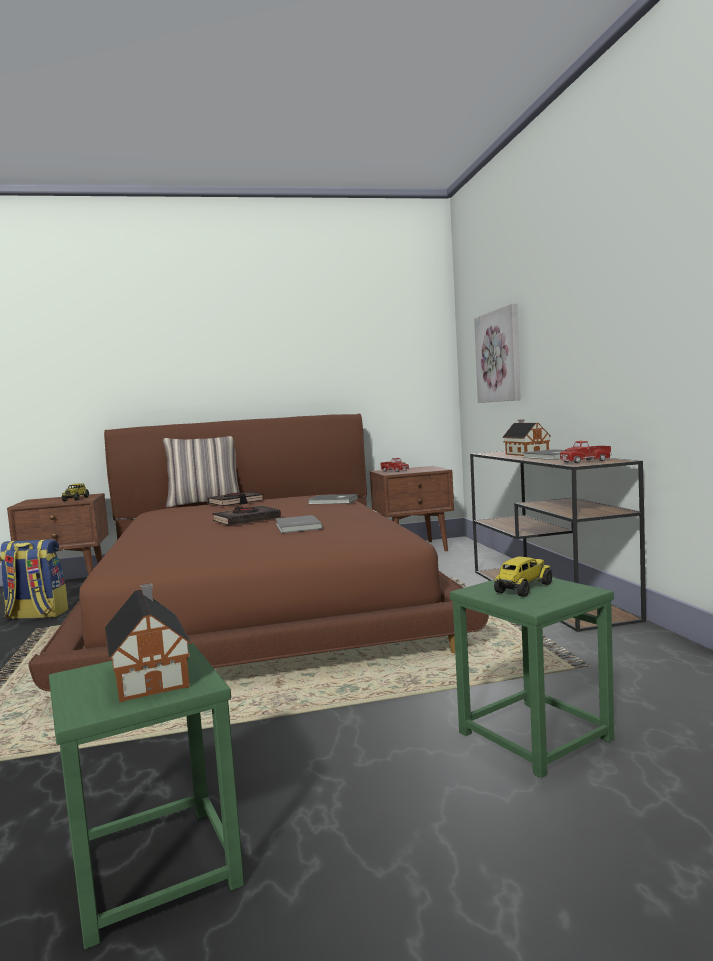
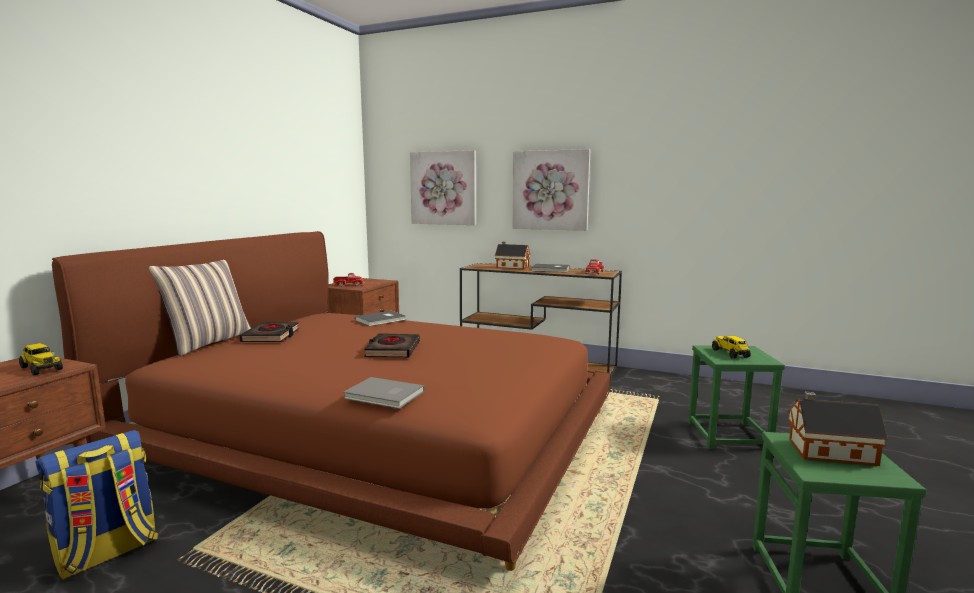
camera: 55 degrees left, 5 degrees up
grey book [275,515,323,533] -> grey book moved to [343,377,425,409]
none -> picture [513,149,590,231]

